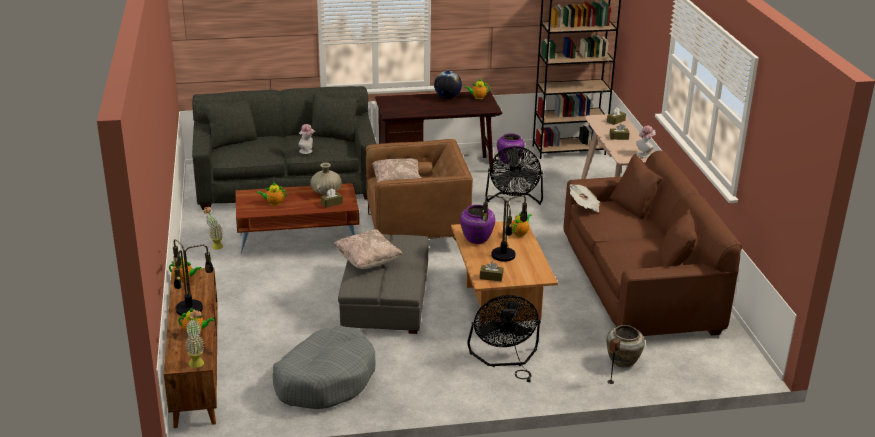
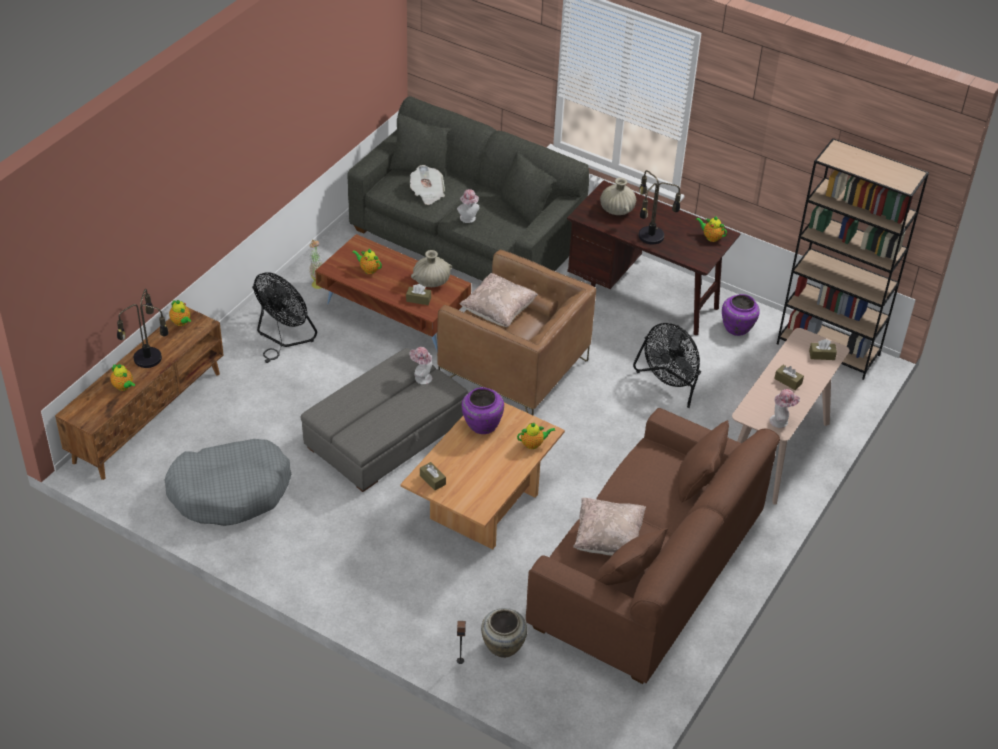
camera: 40 degrees right, 15 degrees up
potted plant [185,309,205,368] -> none
beige pillow [333,229,402,269] -> beige pillow moved to [573,498,646,556]
globe [434,71,462,99] -> none
black fan [467,295,541,382] -> black fan moved to [252,272,317,363]
table lamp [481,195,527,262] -> table lamp moved to [639,170,681,244]
newspaper [569,184,600,212] -> newspaper moved to [410,165,445,205]
none -> hat [409,347,432,385]
none -> beige vase [600,178,636,215]

